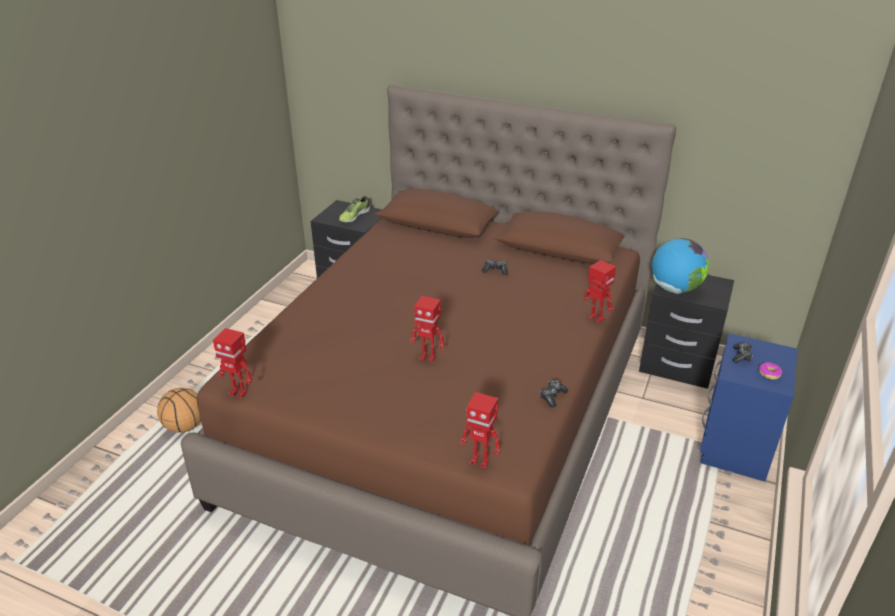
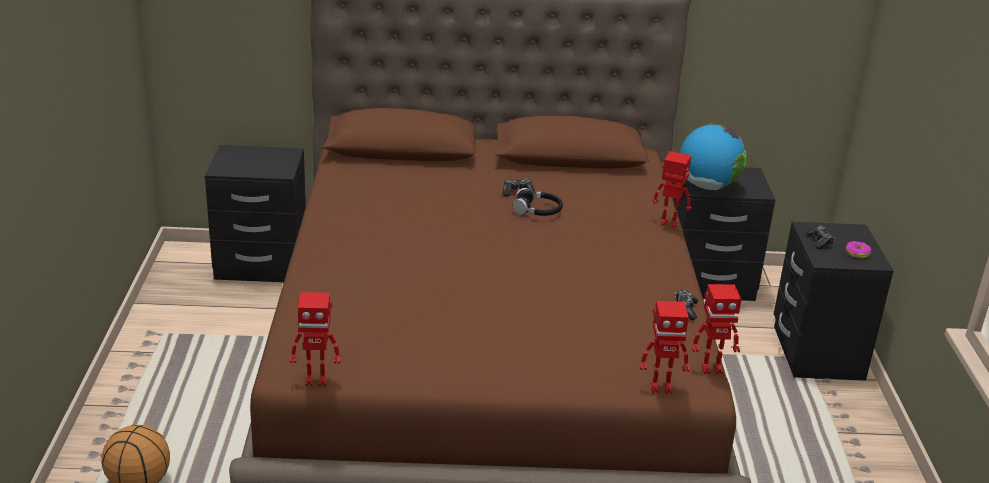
camera: 25 degrees left, 5 degrees down
shoe [339,196,370,222] -> none
toy robot [410,296,444,363] -> toy robot moved to [692,284,742,374]
blue nightstand [700,333,798,481] -> black nightstand [774,222,893,381]
none -> black headphones [512,188,563,216]

